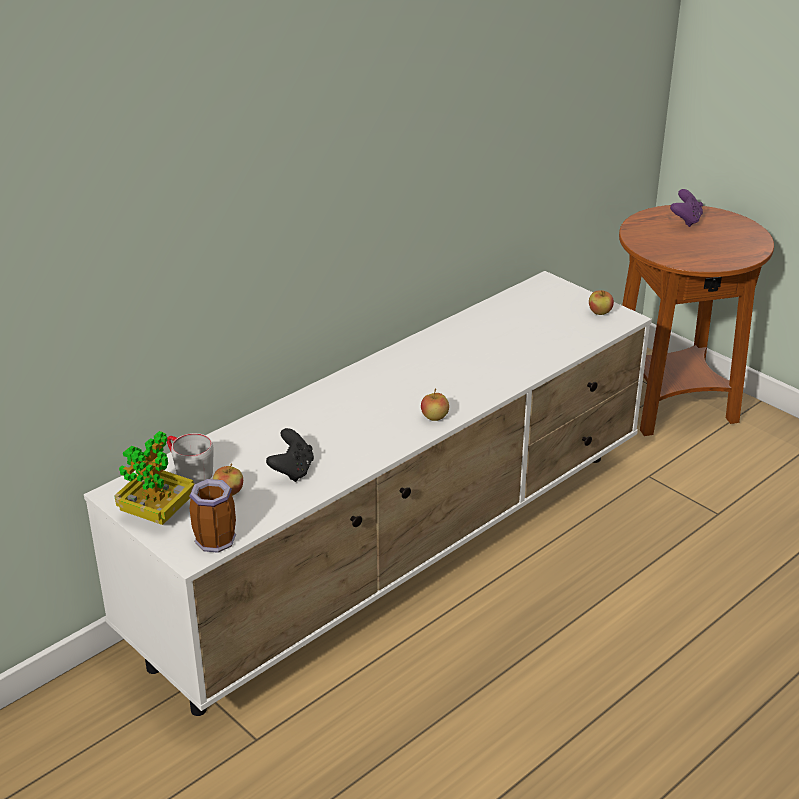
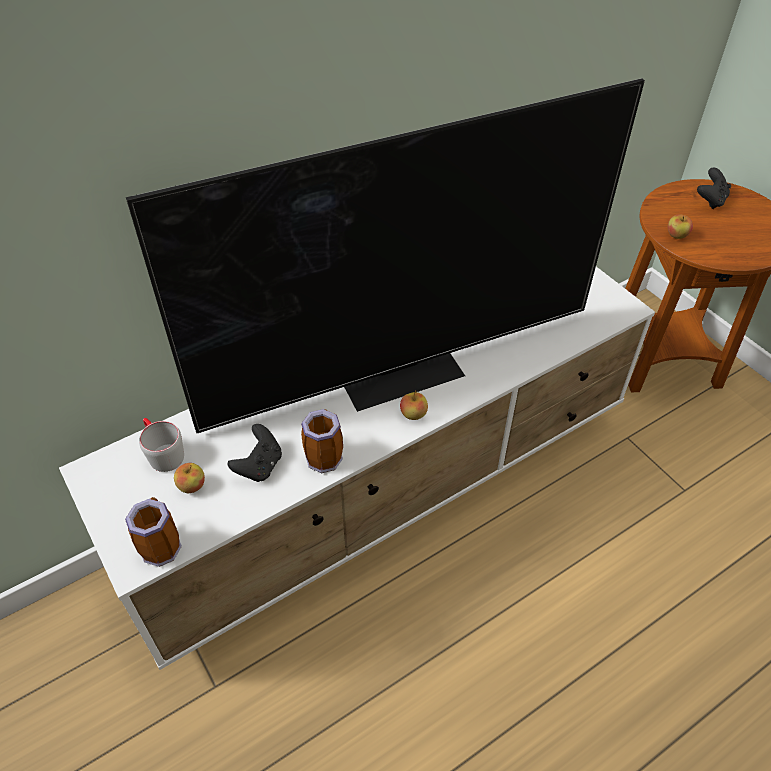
camera: 10 degrees right, 15 degrees up
potted plant [114,431,194,525] -> none
apple [589,290,614,315] -> apple moved to [668,214,693,239]
purple game controller [670,189,703,227] -> black game controller [697,167,731,209]
none -> television [126,78,645,433]
none -> mug [301,409,343,473]

